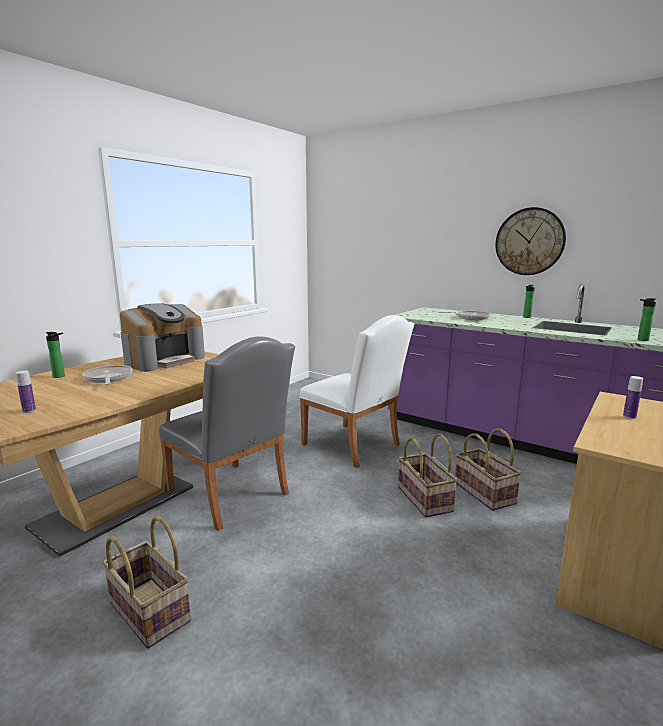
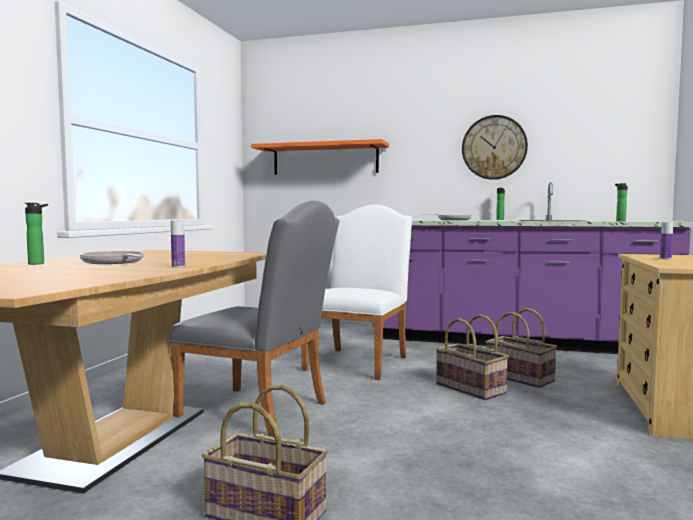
camera: 20 degrees left, 10 degrees down
bottle [16,371,36,413] -> bottle moved to [171,220,185,268]
coffee machine [120,303,205,372] -> none
white chair [300,315,414,468] -> white chair turned 90 degrees counterclockwise [301,204,412,380]
none -> orange shelf [251,139,389,175]

